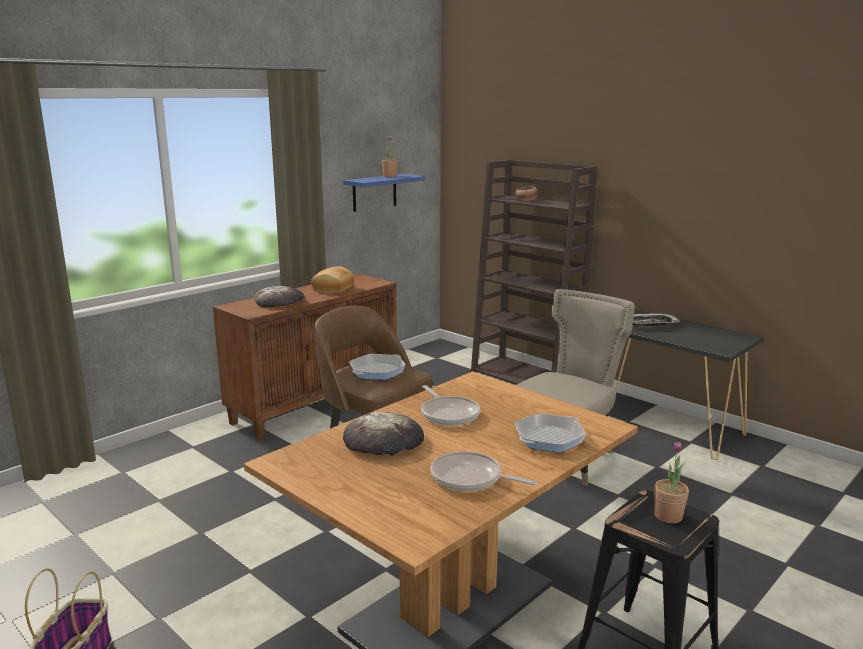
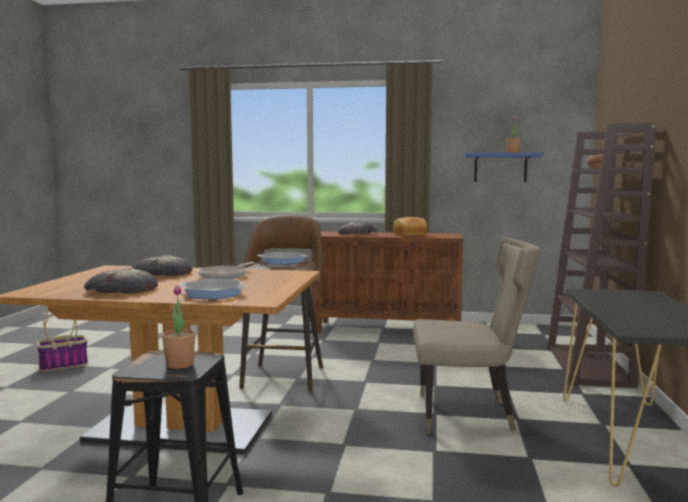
camera: 55 degrees right, 10 degrees down
frying pan [431,451,537,491] -> bread [84,268,158,294]
tray [633,313,680,326] -> none

